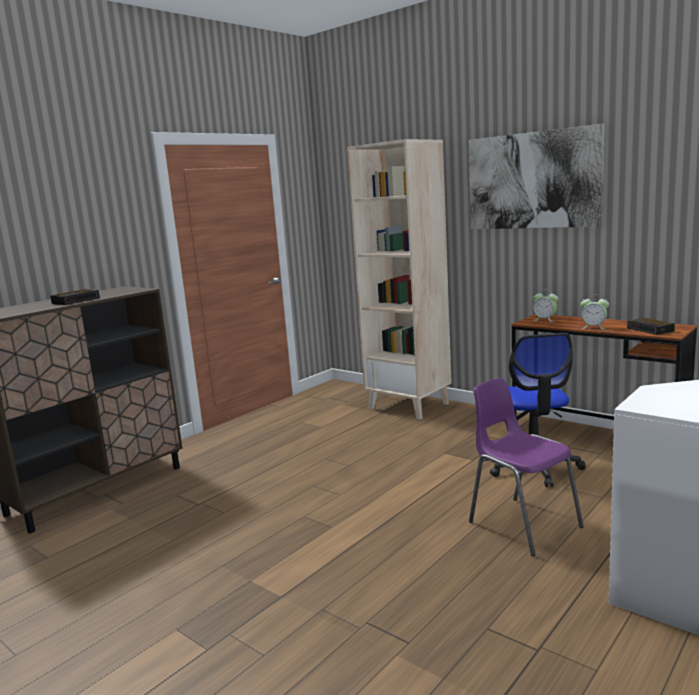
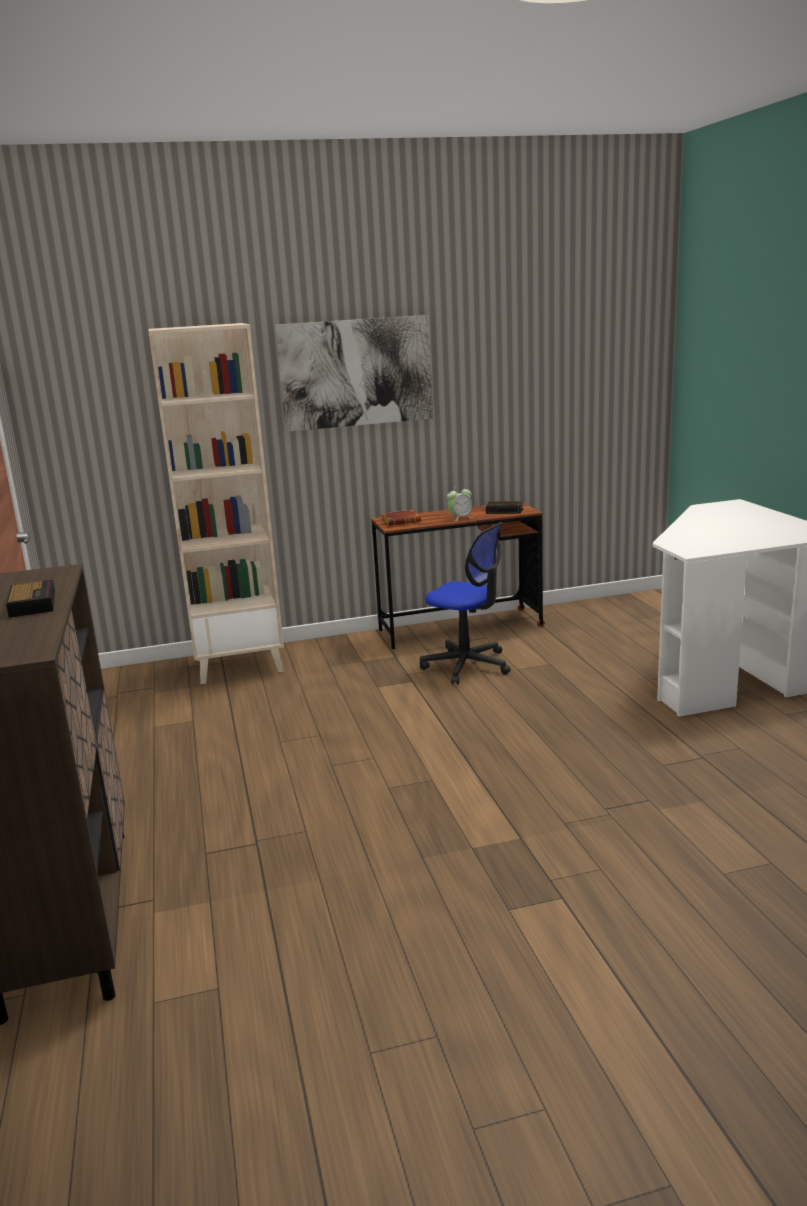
camera: 55 degrees left, 5 degrees up
purple chair [469,378,584,556] -> none
alarm clock [533,290,558,322] -> brown book [381,510,421,526]

